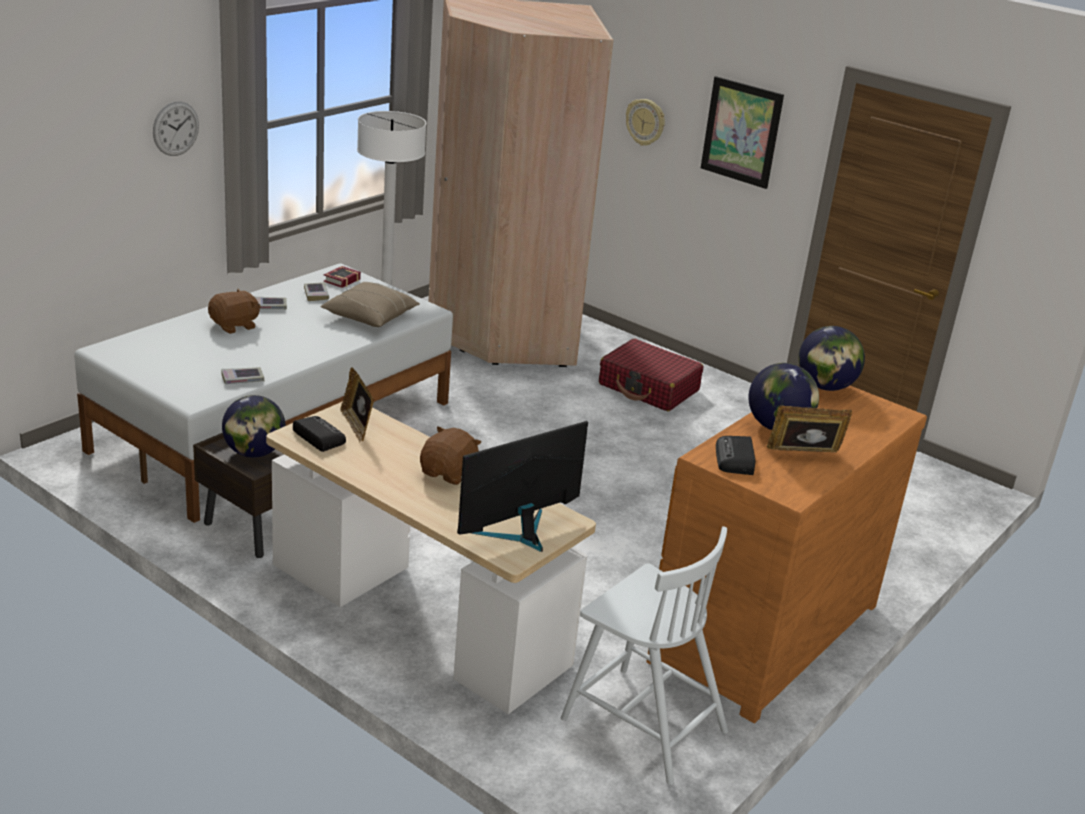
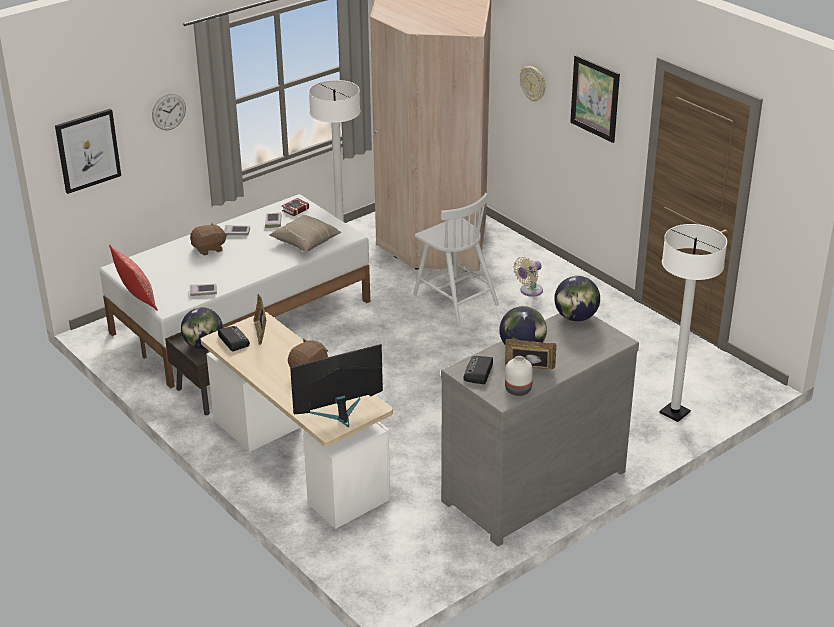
camera: 15 degrees right, 5 degrees up
white chair [561,526,728,785] -> white chair moved to [413,193,499,323]
red suitcase [599,338,703,411] -> beige fan [513,257,543,297]
brown dresser [647,385,927,723] -> grey dresser [441,313,639,546]
none -> picture [55,109,121,194]
none -> pillow [109,245,158,311]
none -> white vase [505,356,533,396]
none -> white floor lamp [659,224,727,422]

